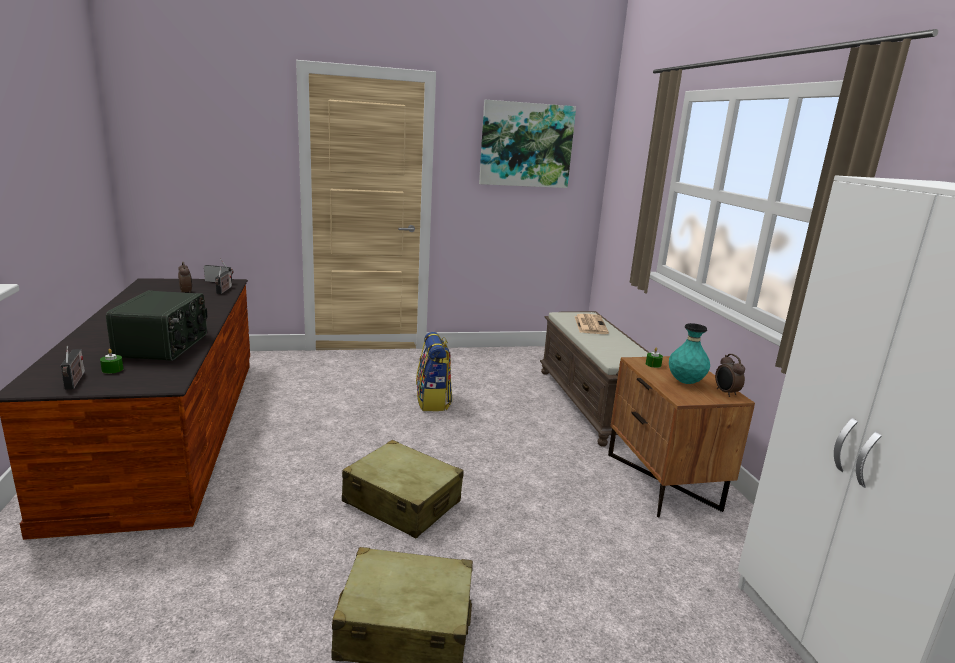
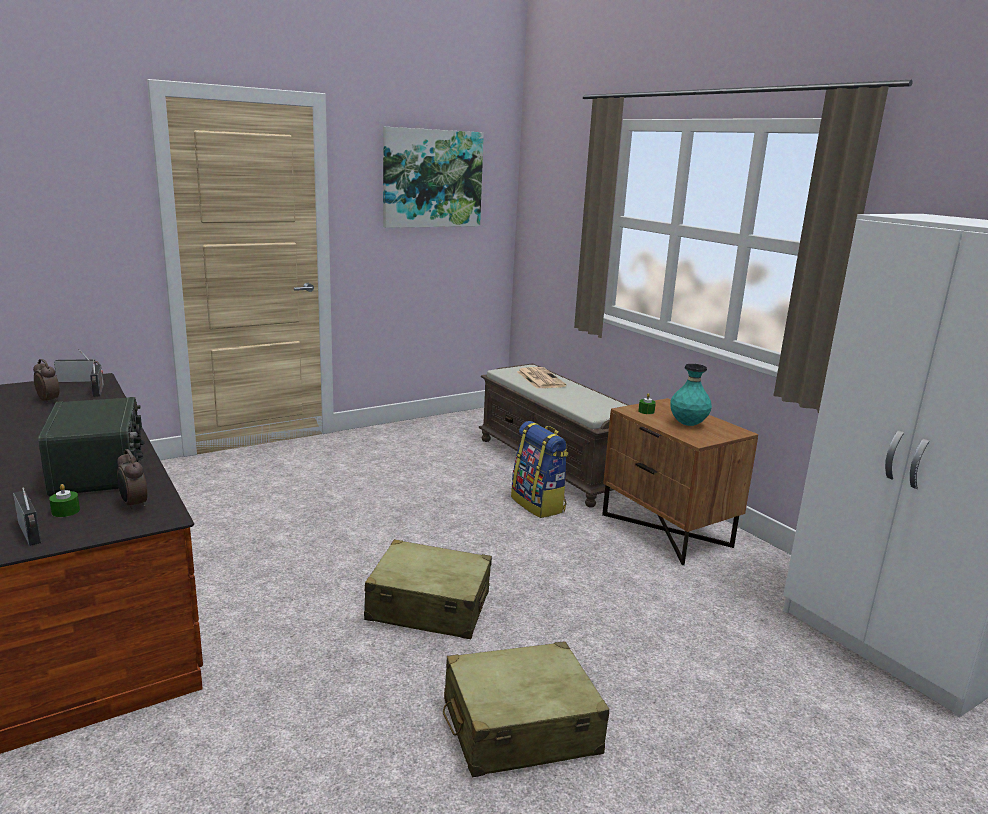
camera: 20 degrees left, 0 degrees up
backpack [416,332,452,411] -> backpack moved to [511,421,569,518]
alarm clock [715,354,745,397] -> alarm clock moved to [117,449,147,511]

